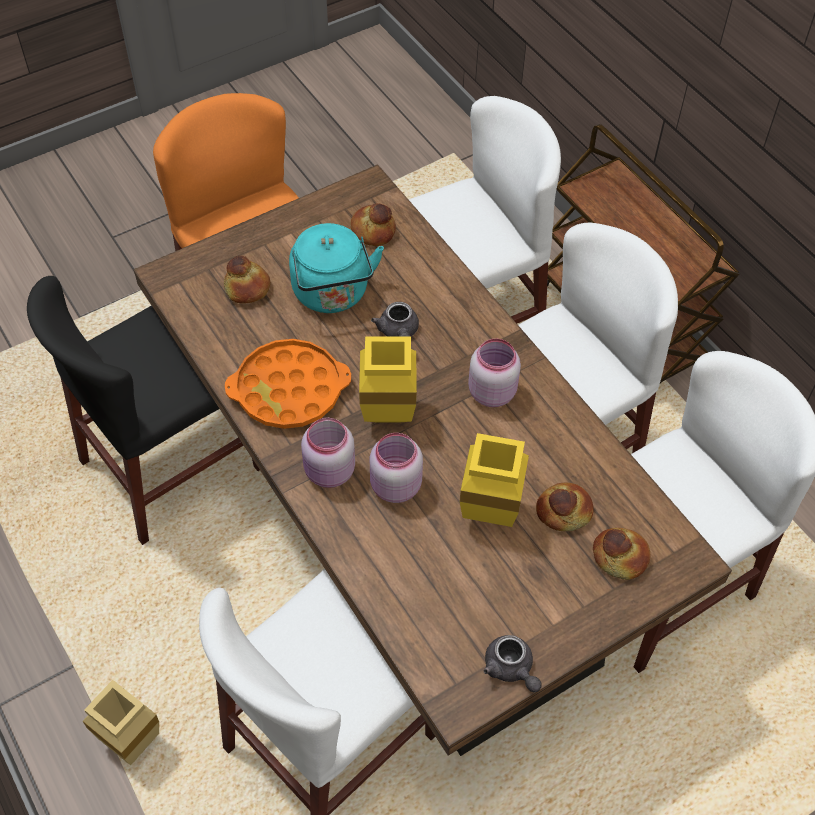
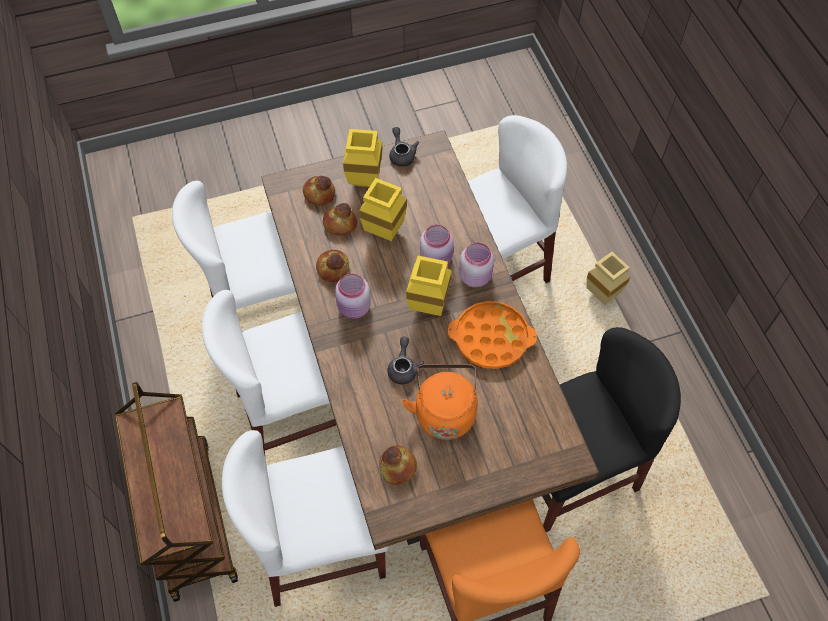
camera: 165 degrees left, 5 degrees up
bread [224,256,270,304] -> bread moved to [316,250,349,283]
turquoise kettle [289,223,384,313] -> orange kettle [402,364,478,440]
none -> yellow vase [343,129,383,187]

